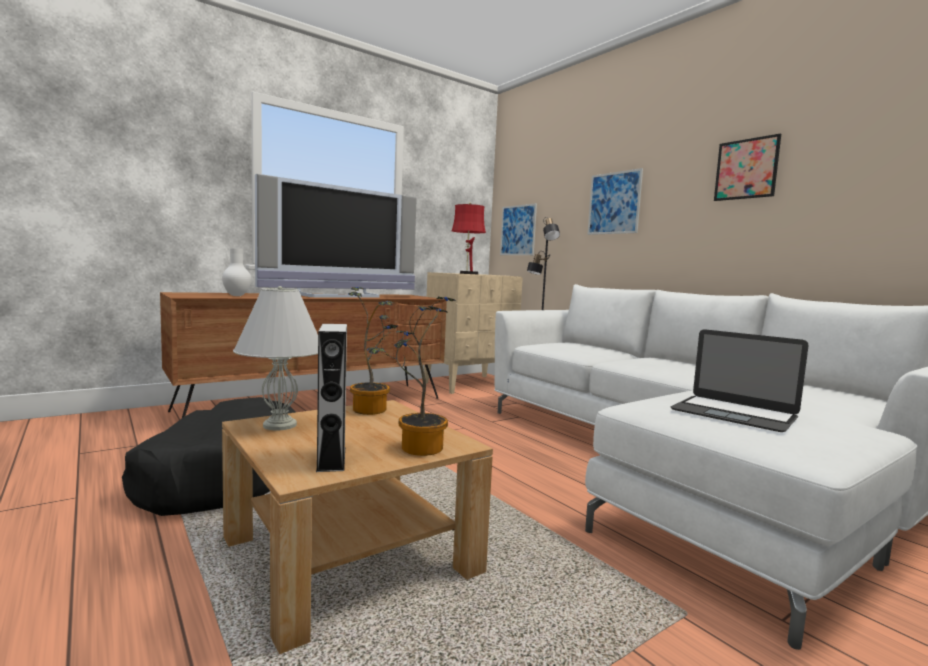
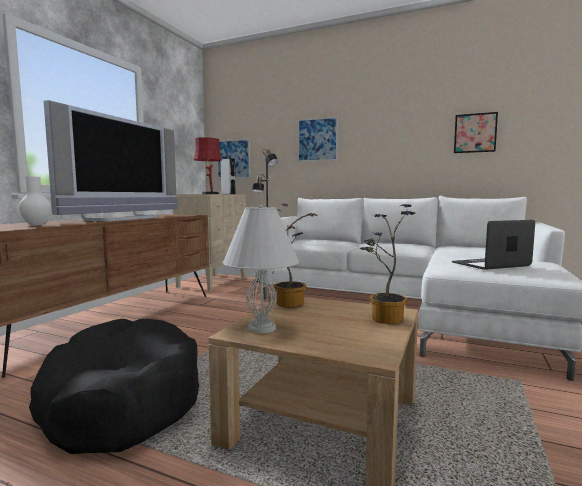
camera: 30 degrees left, 0 degrees up
grey speaker [316,324,347,472] -> grey speaker moved to [221,158,236,194]
laptop [671,329,809,432] -> laptop turned 150 degrees clockwise [452,220,535,270]
picture [714,134,781,201] -> picture moved to [454,112,498,153]

